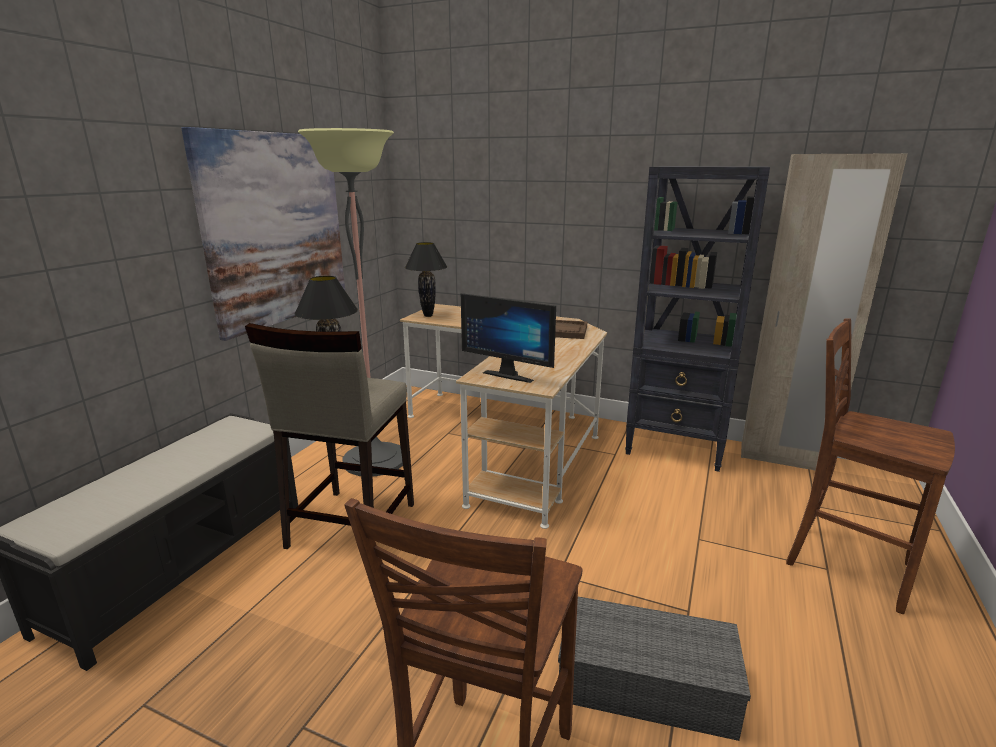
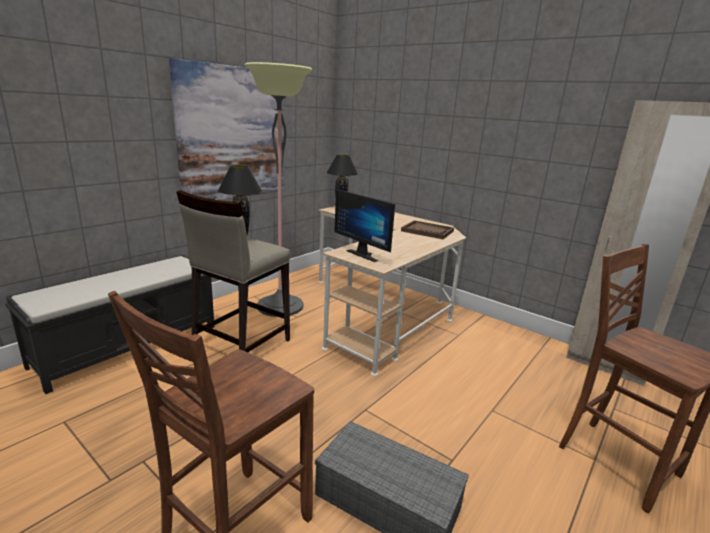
camera: 15 degrees right, 0 degrees up
black bookcase [625,166,770,472] -> none

